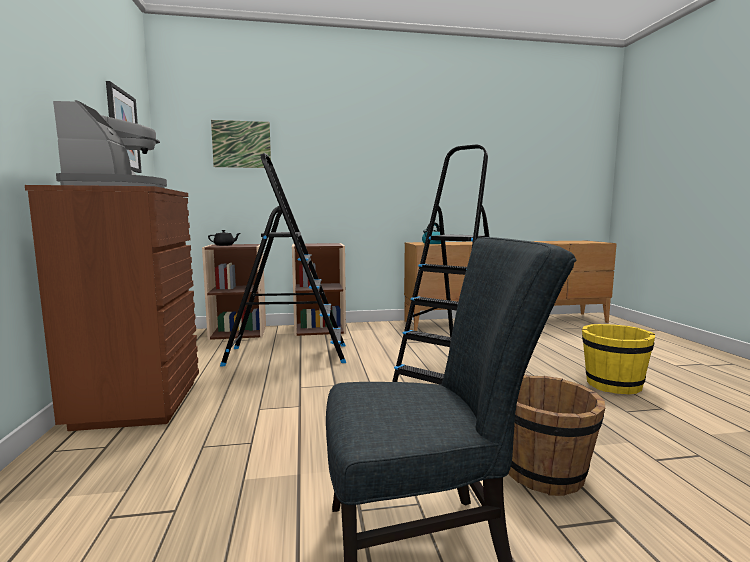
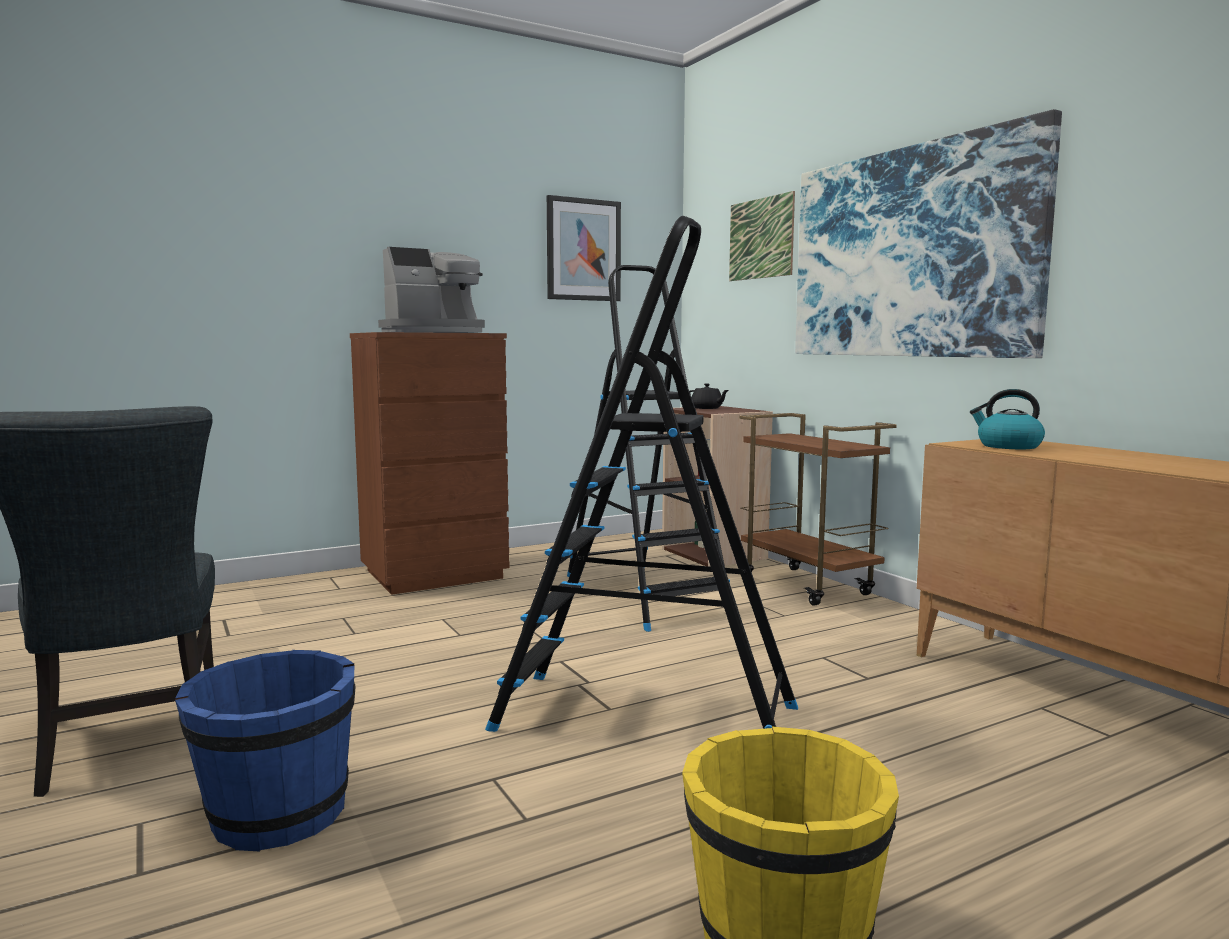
camera: 70 degrees right, 0 degrees up
brown bookcase [292,243,346,336] -> brown cart [736,413,897,606]
brown bucket [509,374,605,496] -> blue bucket [175,650,355,851]
none -> picture [795,109,1062,358]

